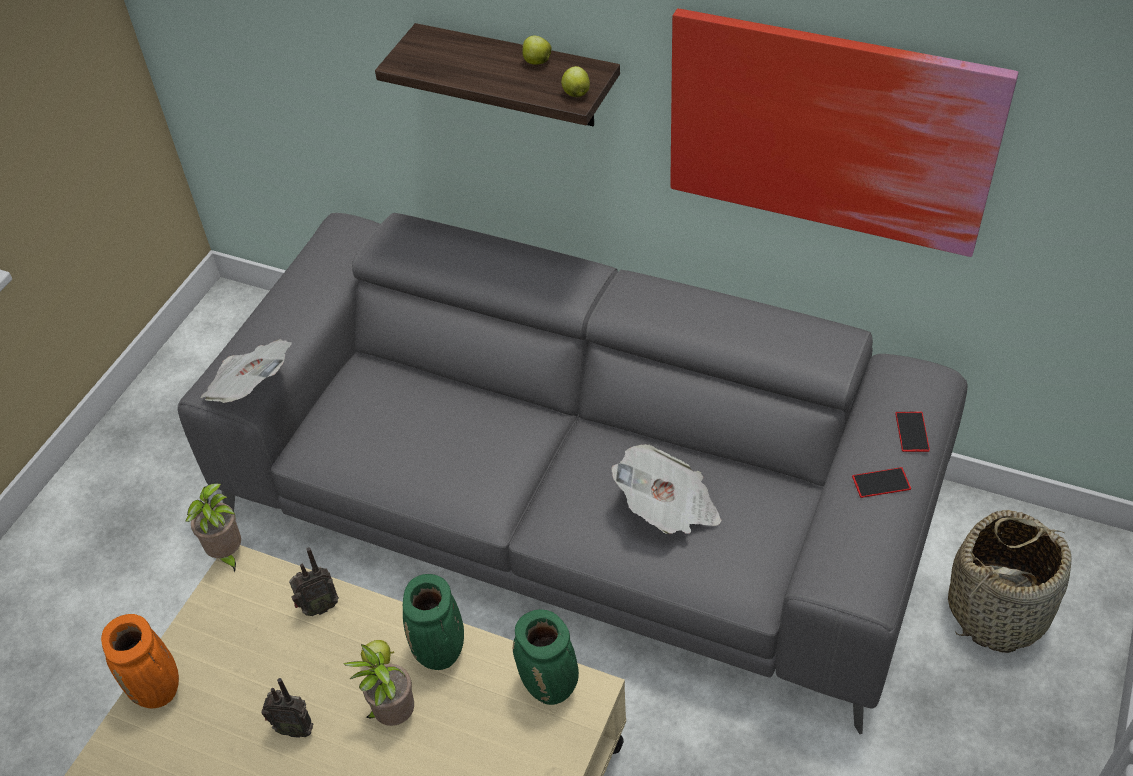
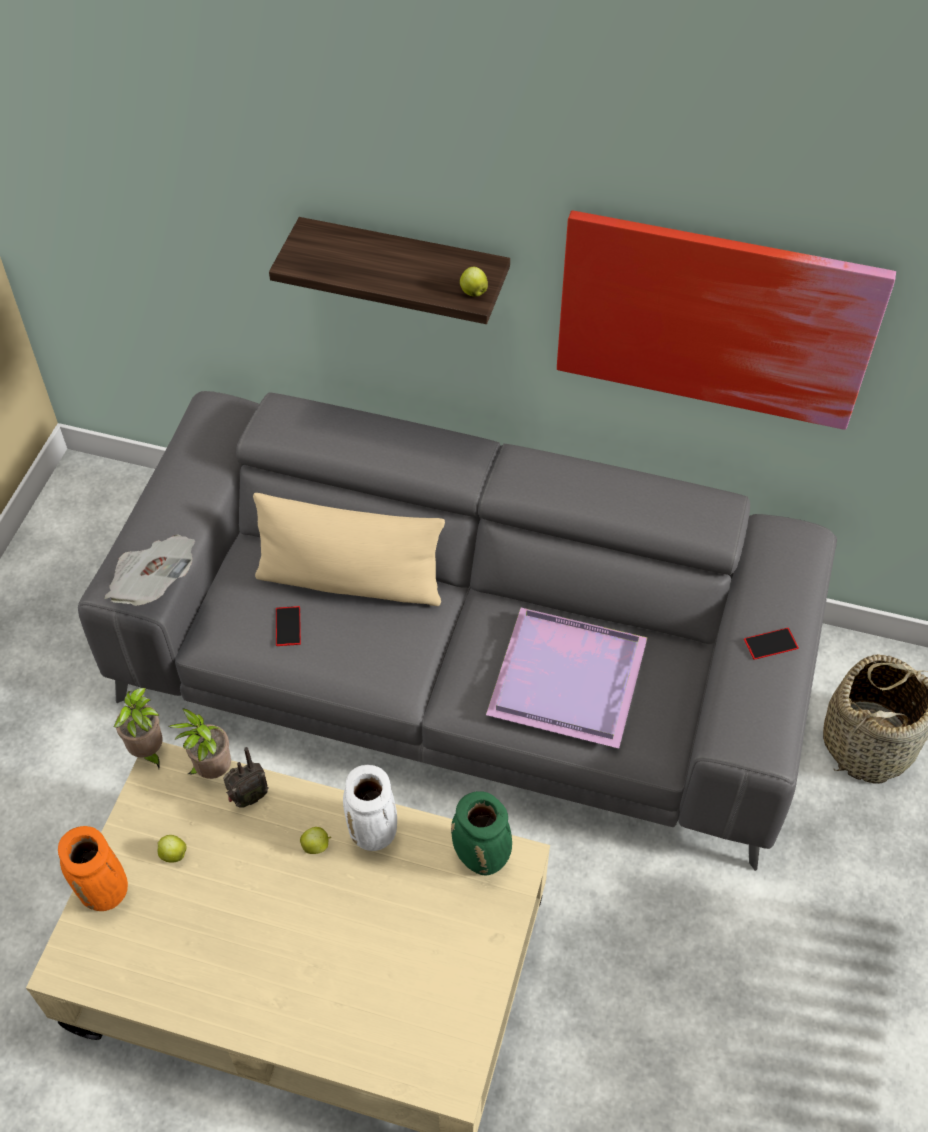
camera: 10 degrees left, 5 degrees up
radio [261,678,314,738] -> none
potted plant [343,644,414,726] -> potted plant moved to [169,708,231,779]
green vase [403,574,464,670] -> white vase [343,765,397,851]
apple [522,36,552,65] -> apple moved to [157,835,187,863]
newspaper [612,444,722,535] -> purple tray [486,608,647,748]
phone [895,412,930,452] -> phone moved to [276,606,301,646]
none -> beige pillow [253,493,445,606]

